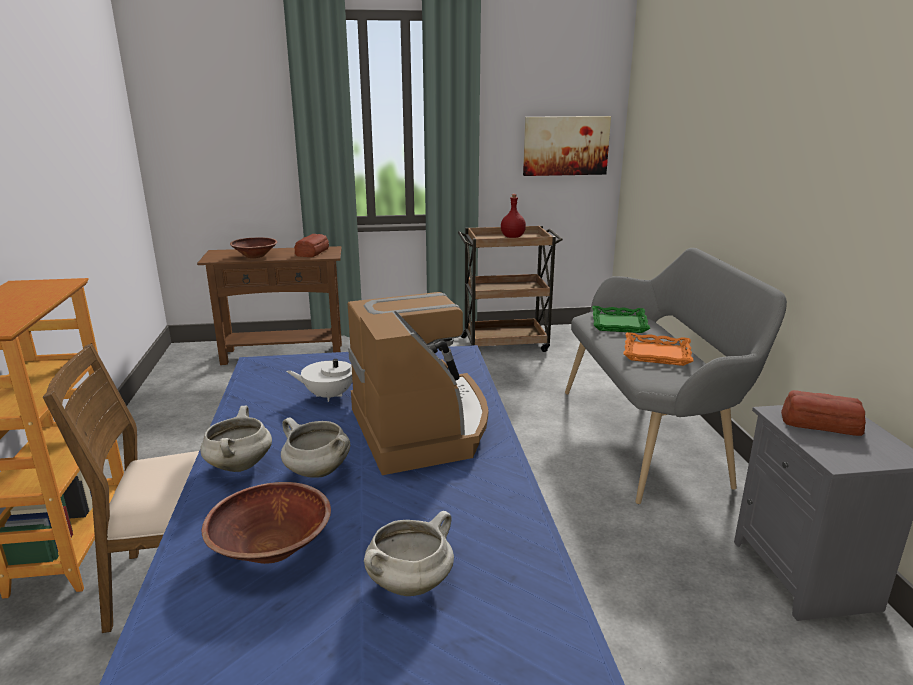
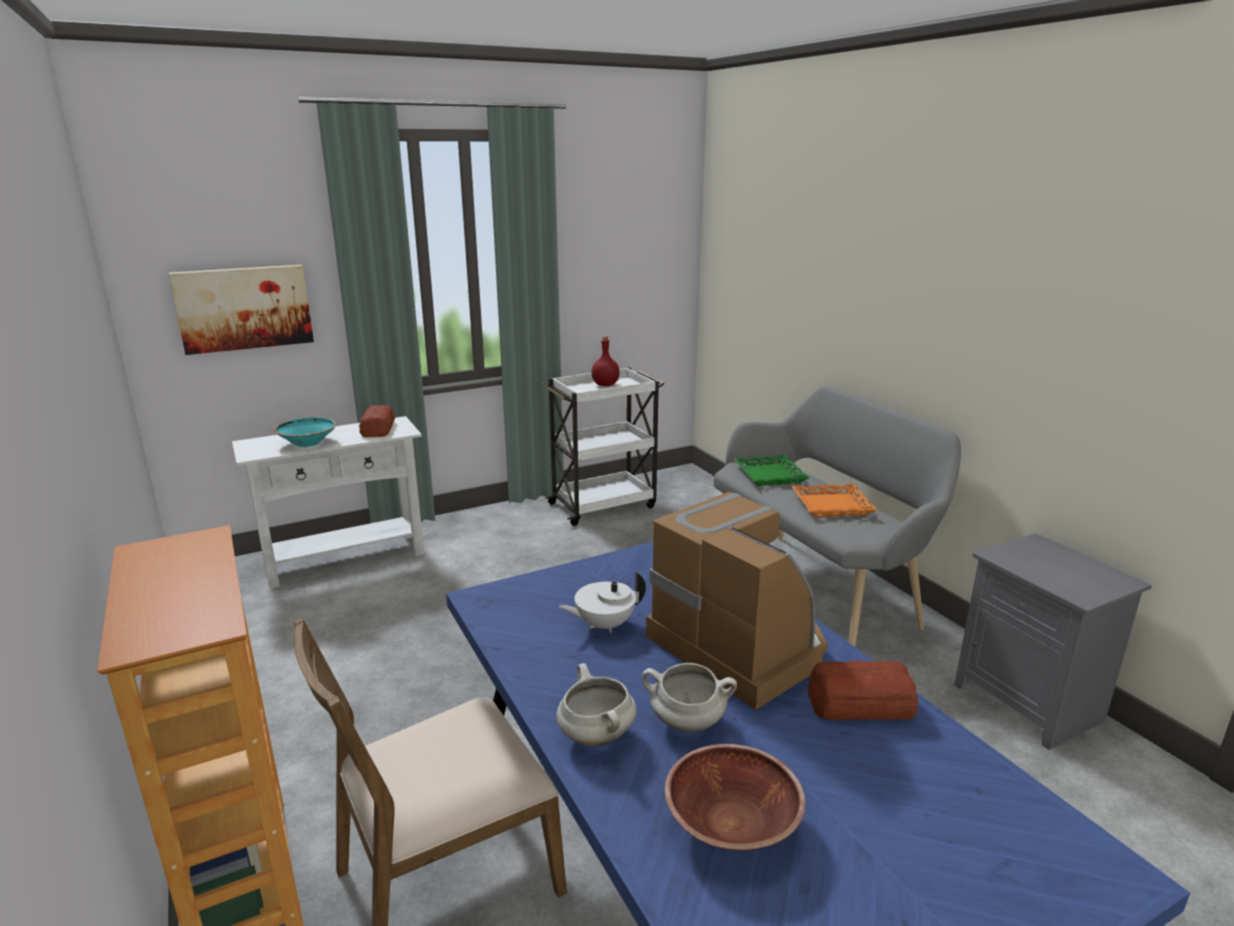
camera: 20 degrees left, 0 degrees up
brown console table [197,246,342,365] -> white console table [232,416,424,589]
brown bowl [230,237,277,258] -> turquoise bowl [274,417,337,447]
white cooking pot [364,511,454,596] -> none
brown cart [458,226,563,352] -> white cart [542,367,664,526]
picture [523,116,611,176] -> picture moved to [169,265,314,355]
bread [781,390,866,436] -> bread moved to [808,661,919,720]

